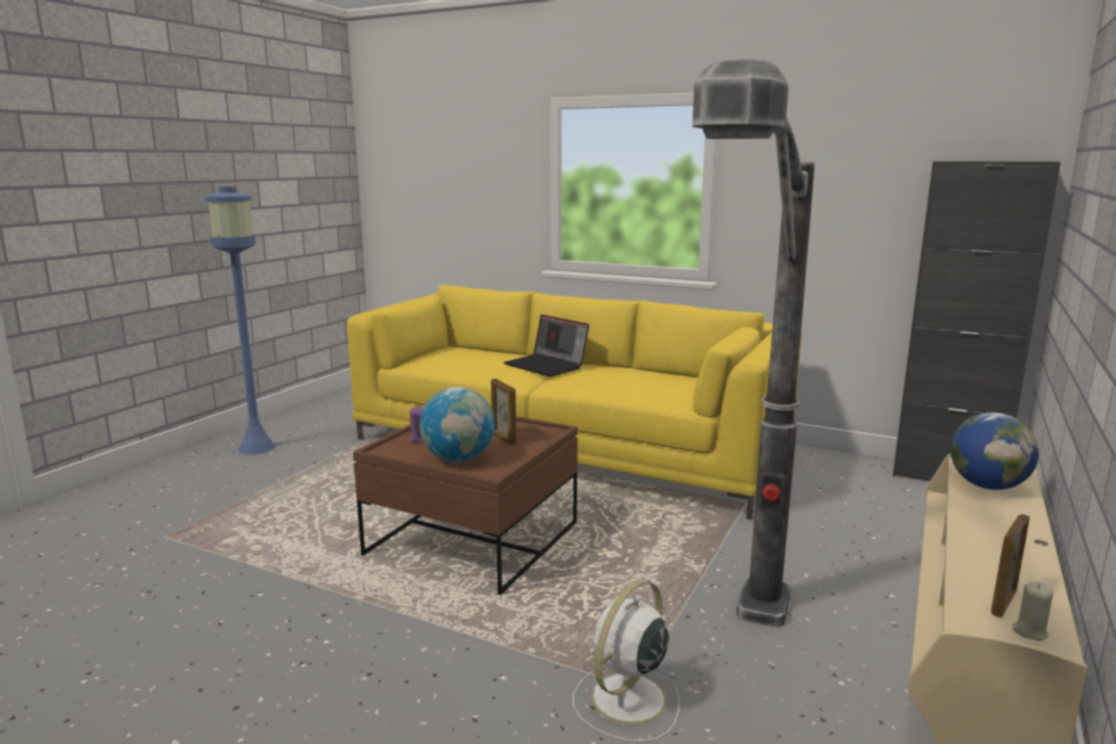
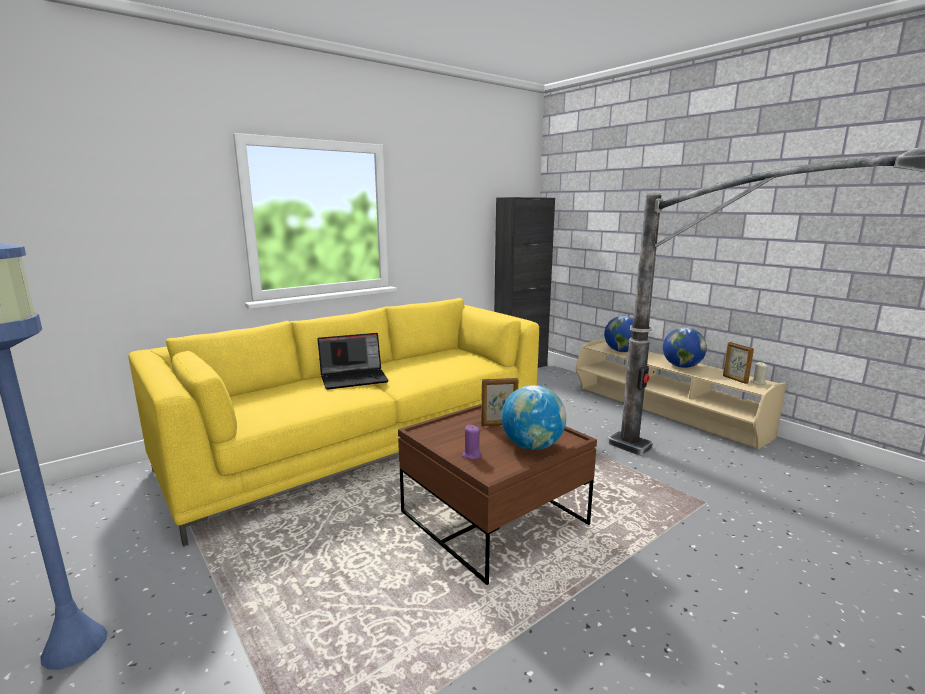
camera: 65 degrees left, 0 degrees up
white fan [573,580,680,742] -> none
none -> globe [663,327,707,368]

